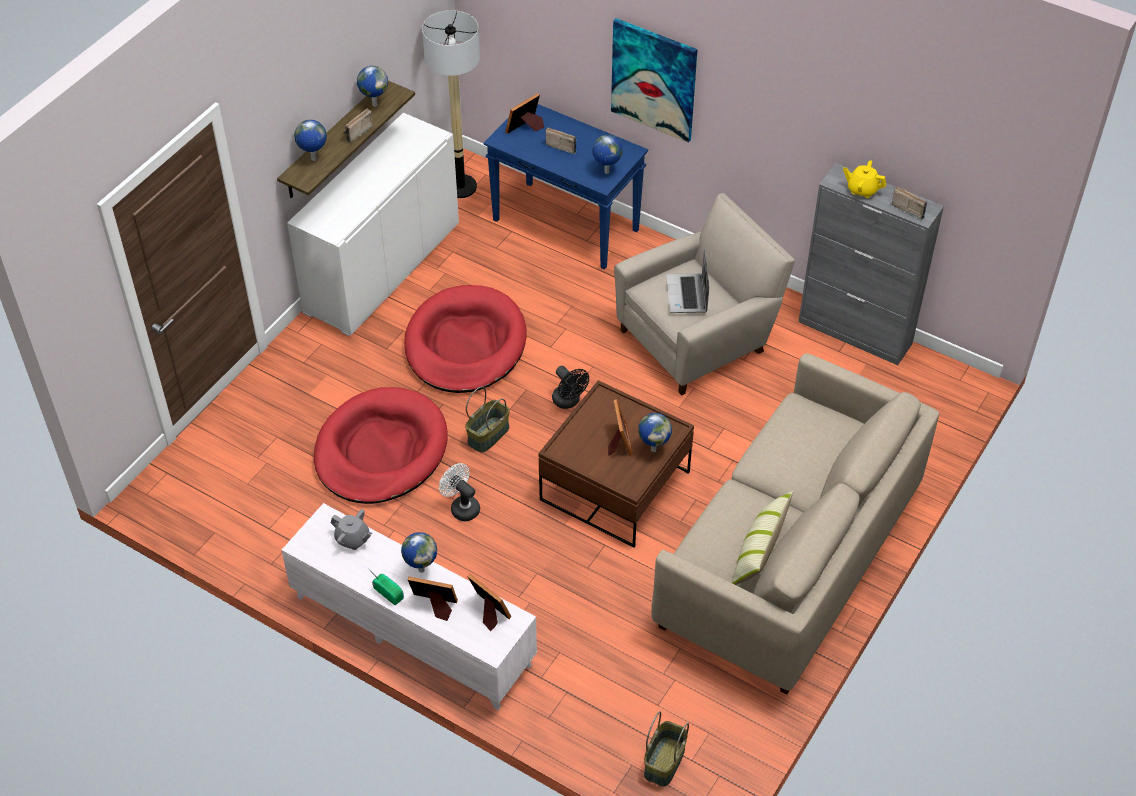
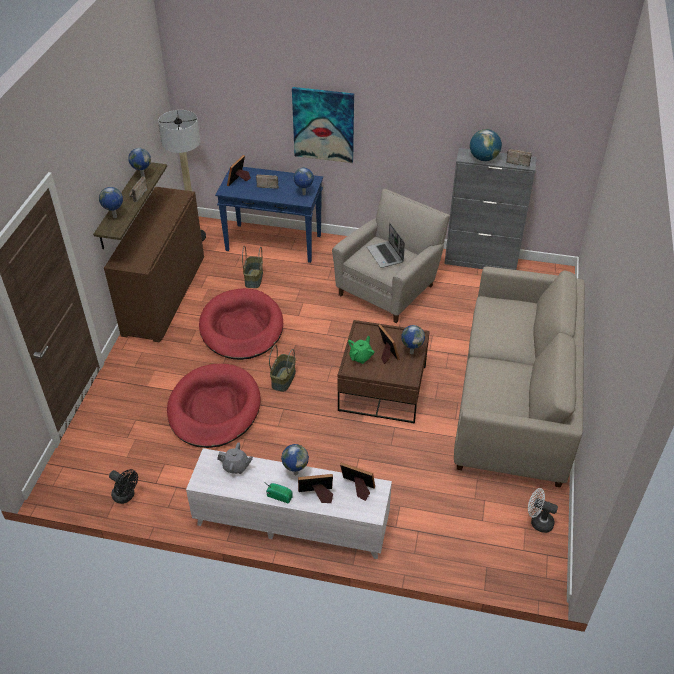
camera: 20 degrees left, 5 degrees down
white cabinet [287,113,459,336] -> brown cabinet [104,187,204,343]
white fan [439,463,480,521] -> white fan moved to [528,488,558,533]
black fan [552,366,589,409] -> black fan moved to [109,469,138,504]
basket [644,711,689,786] -> basket moved to [242,246,263,288]
pillow [732,491,794,585] -> none
yellow teapot [843,160,886,198] -> globe [470,129,502,161]
none -> green teapot [348,336,374,364]

